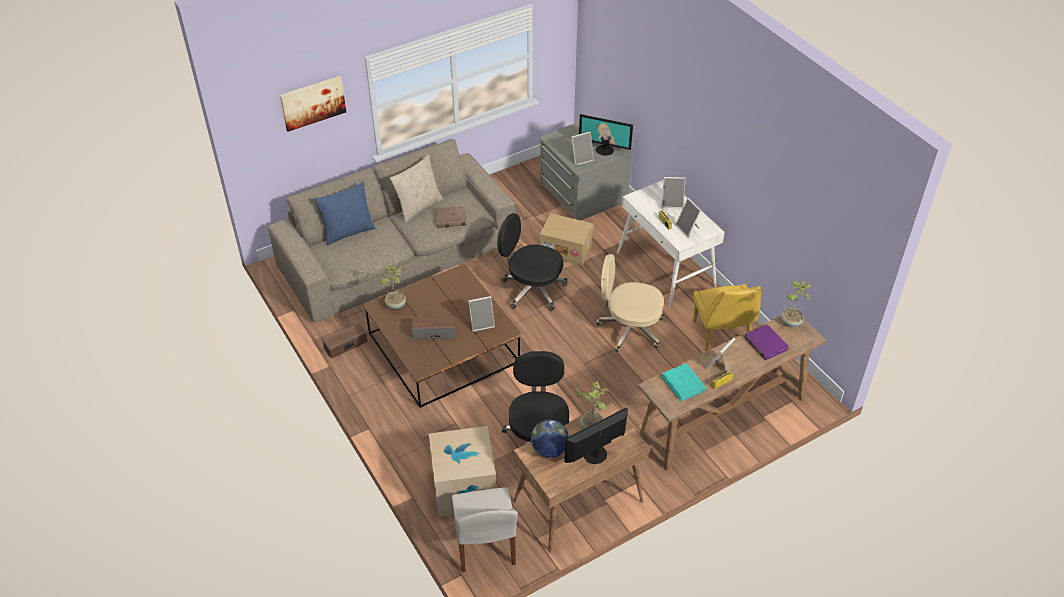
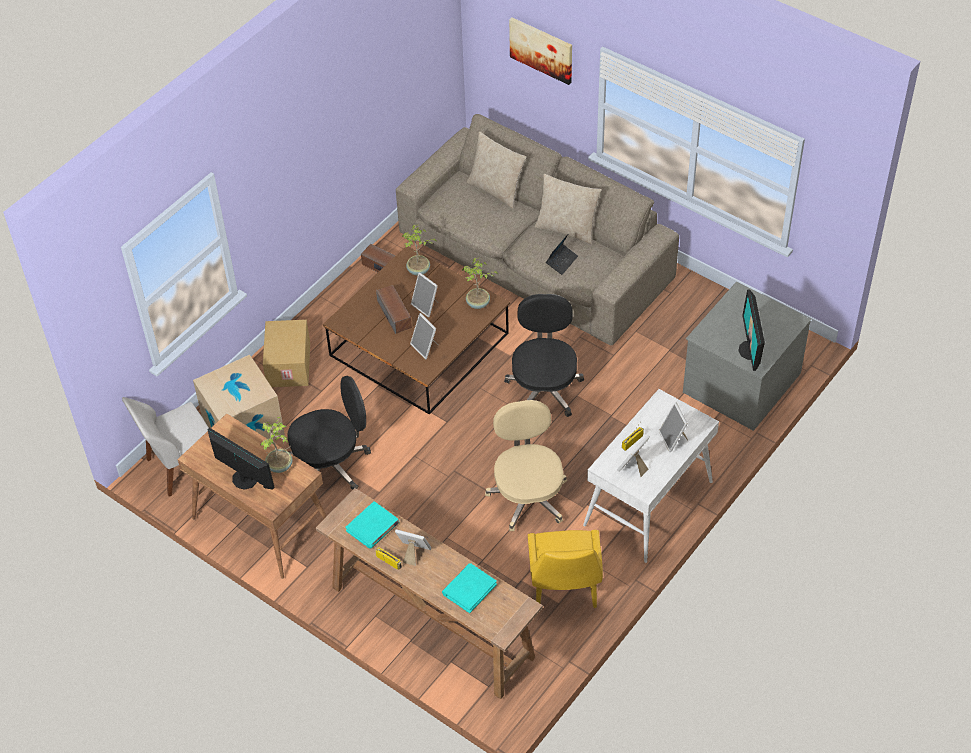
camera: 70 degrees right, 5 degrees up
blue pillow [315,182,376,245] -> beige pillow [467,131,526,209]
brown book [435,206,467,228] -> laptop [546,233,578,275]
globe [531,420,569,458] -> none
cardboard box [540,213,593,265] -> cardboard box moved to [263,320,310,387]
picture frame [571,132,594,165] -> picture frame moved to [411,272,439,317]
yellow chair [693,284,761,351] -> yellow chair turned 60 degrees counterclockwise [528,530,603,608]
purple book [745,324,789,360] -> turquoise book [442,563,497,613]
potted plant [781,280,812,327] -> potted plant moved to [462,257,498,309]

